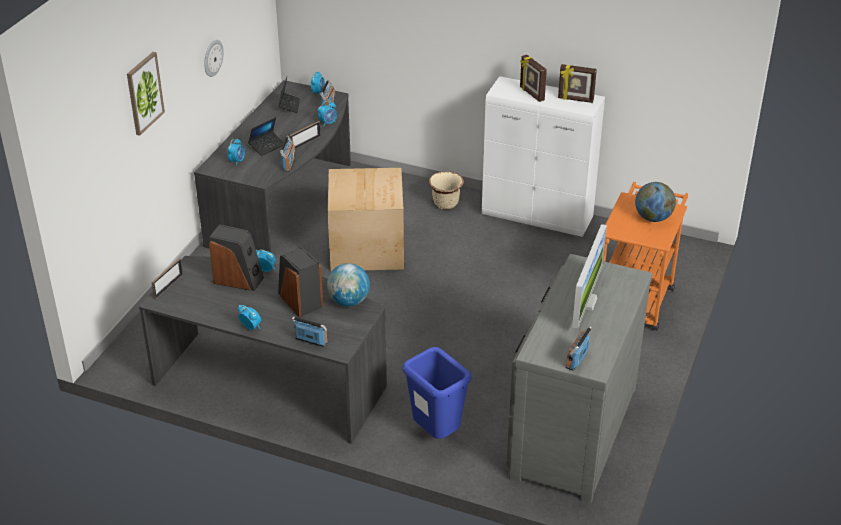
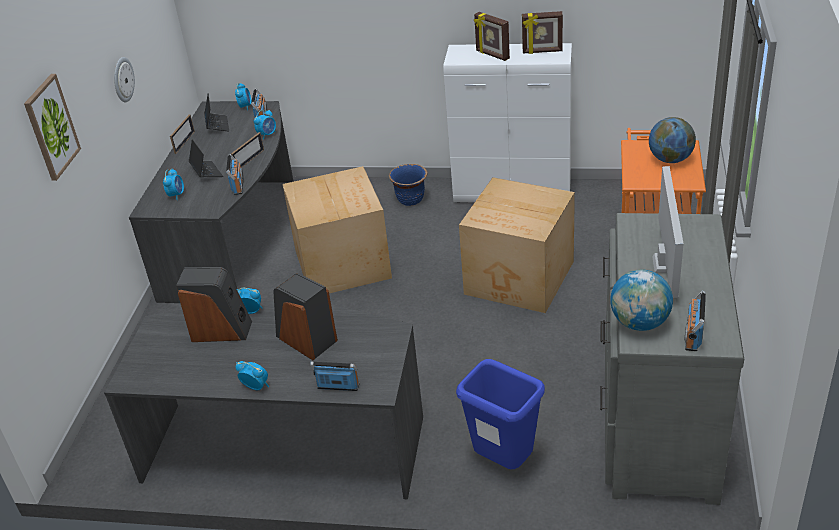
camera: 10 degrees left, 0 degrees up
picture frame [151,258,183,299] -> picture frame moved to [170,114,195,154]
laptop [248,117,283,156] -> laptop turned 60 degrees counterclockwise [188,139,223,177]
globe [327,263,370,307] -> globe moved to [610,270,673,331]
beige planter [429,171,464,210] -> blue planter [389,164,427,206]
none -> cardboard box [459,177,575,313]

